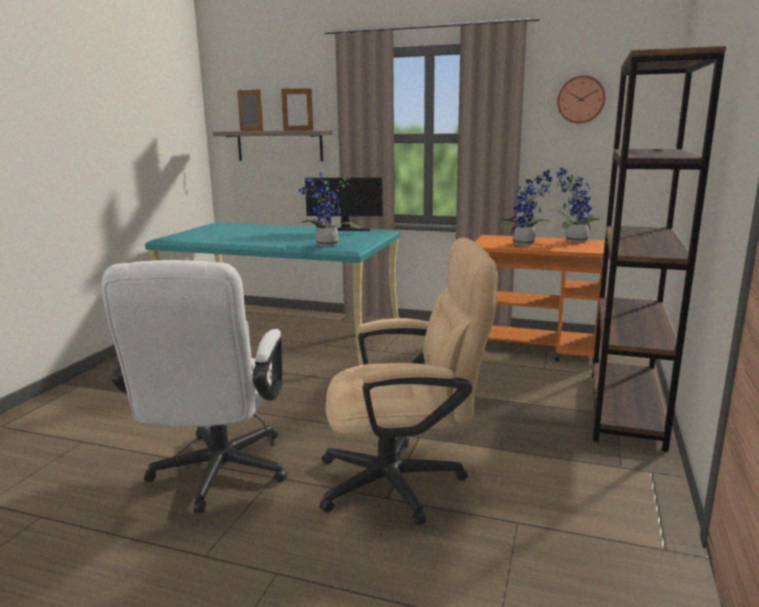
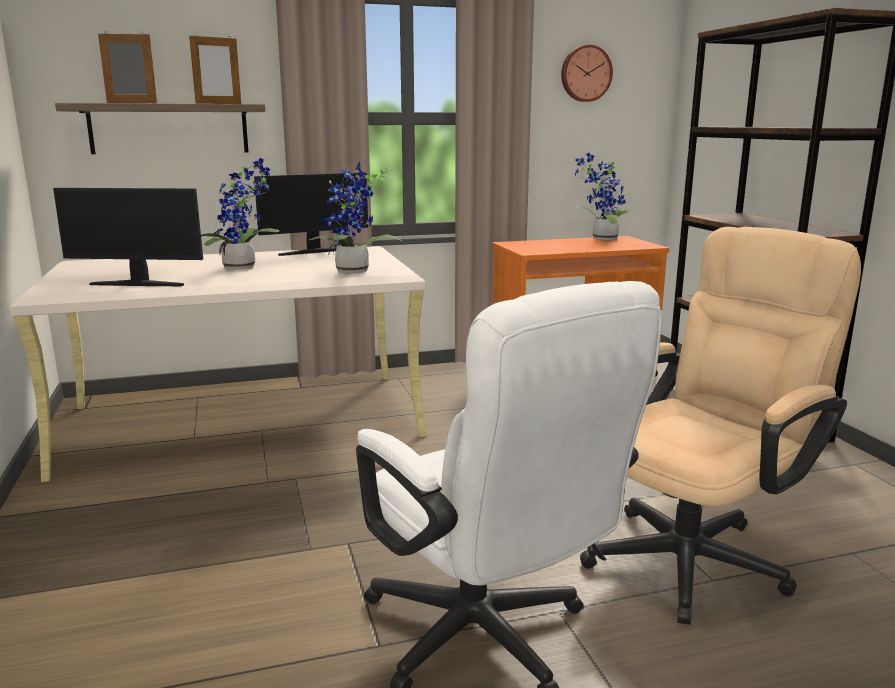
camera: 35 degrees left, 0 degrees up
turquoise desk [145,222,400,365] -> beige desk [9,246,426,482]
potted plant [500,170,553,246] -> potted plant moved to [201,158,279,270]
none -> monitor [53,188,203,286]

